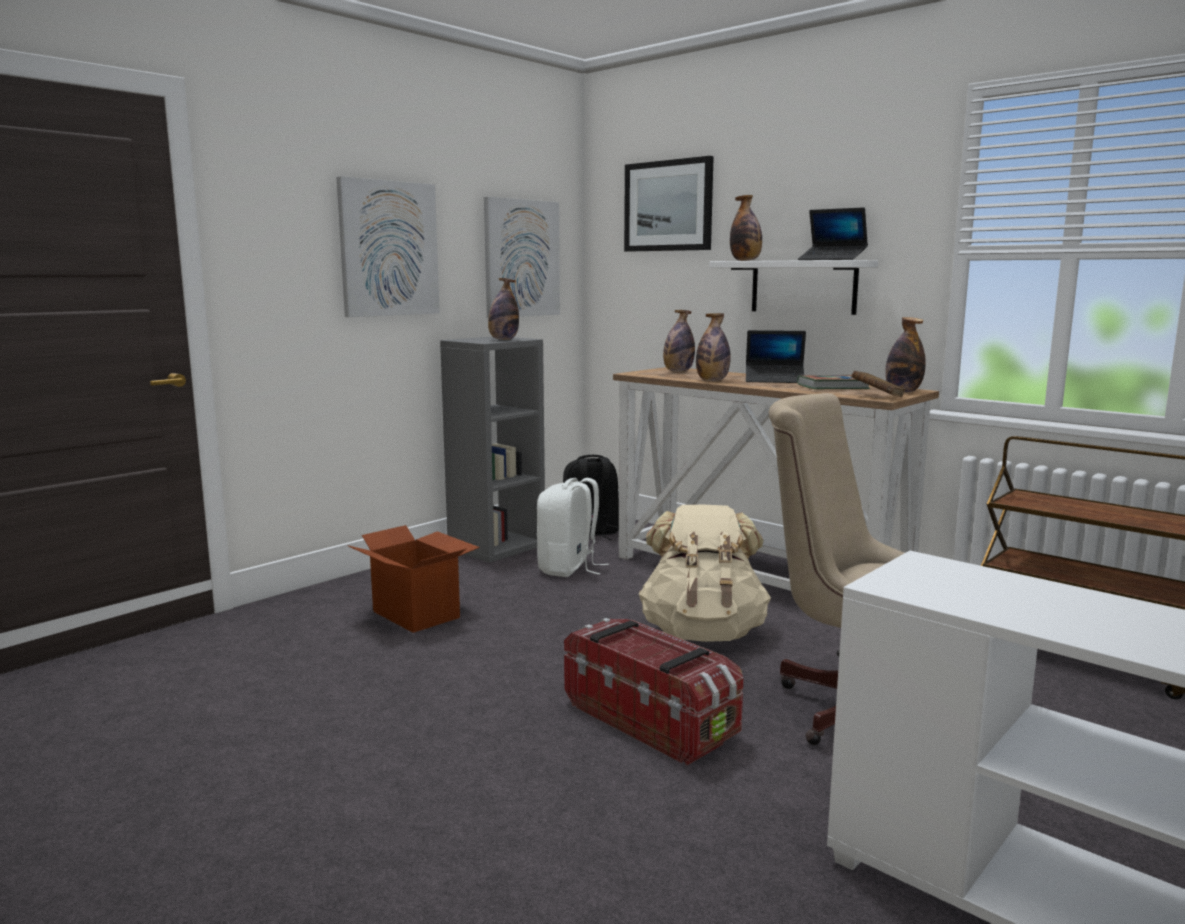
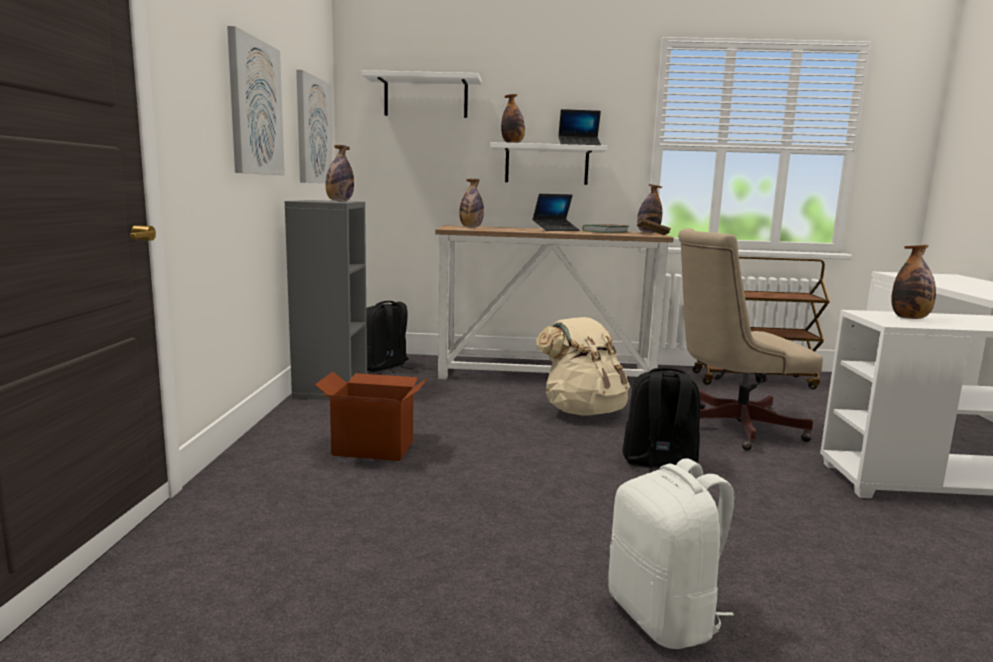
camera: 40 degrees left, 0 degrees up
white backpack [537,478,609,577] -> white backpack moved to [608,458,734,649]
storage box [564,618,743,766] -> black backpack [622,368,700,473]
picture [624,156,714,252] -> white shelf [361,70,482,118]
bottle [696,313,731,381] -> bottle moved to [891,245,936,319]

